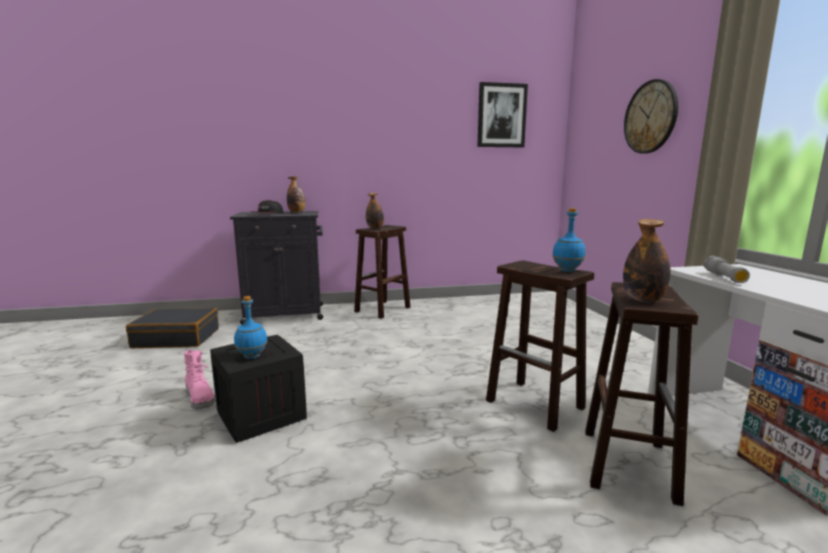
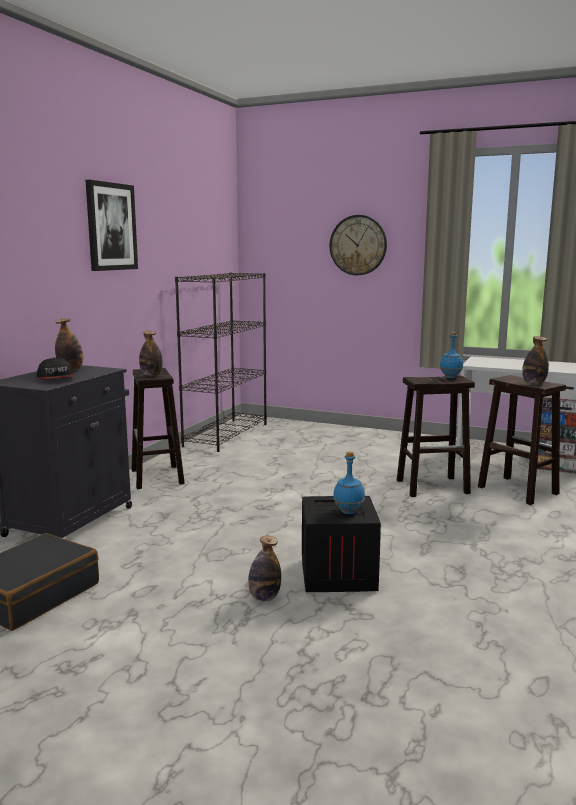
camera: 55 degrees left, 0 degrees up
pink boot [184,350,215,409] -> bottle [248,536,281,601]
picture [477,82,528,147] -> picture moved to [86,180,138,271]
grey flashlight [703,256,750,283] -> none
none -> black bookcase [175,273,267,452]

